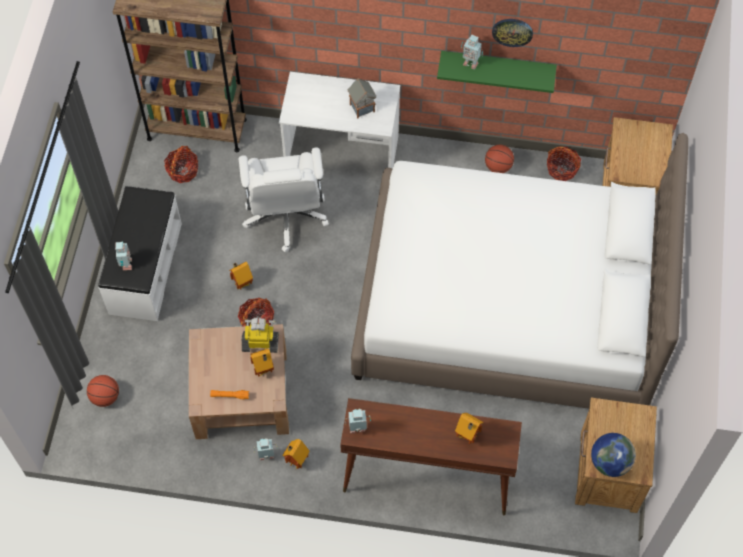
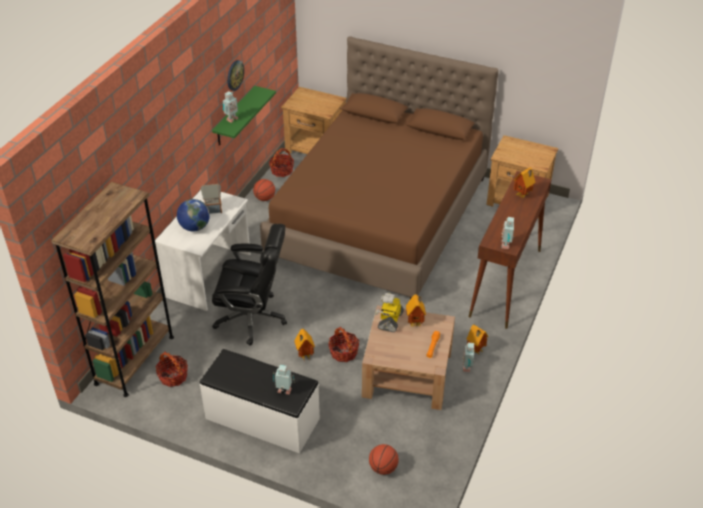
camera: 75 degrees left, 20 degrees down
white office chair [239,147,329,252] -> black office chair [212,224,287,346]
white bed [351,133,688,409] -> brown bed [260,37,499,299]
globe [591,433,636,477] -> globe moved to [177,199,210,231]

